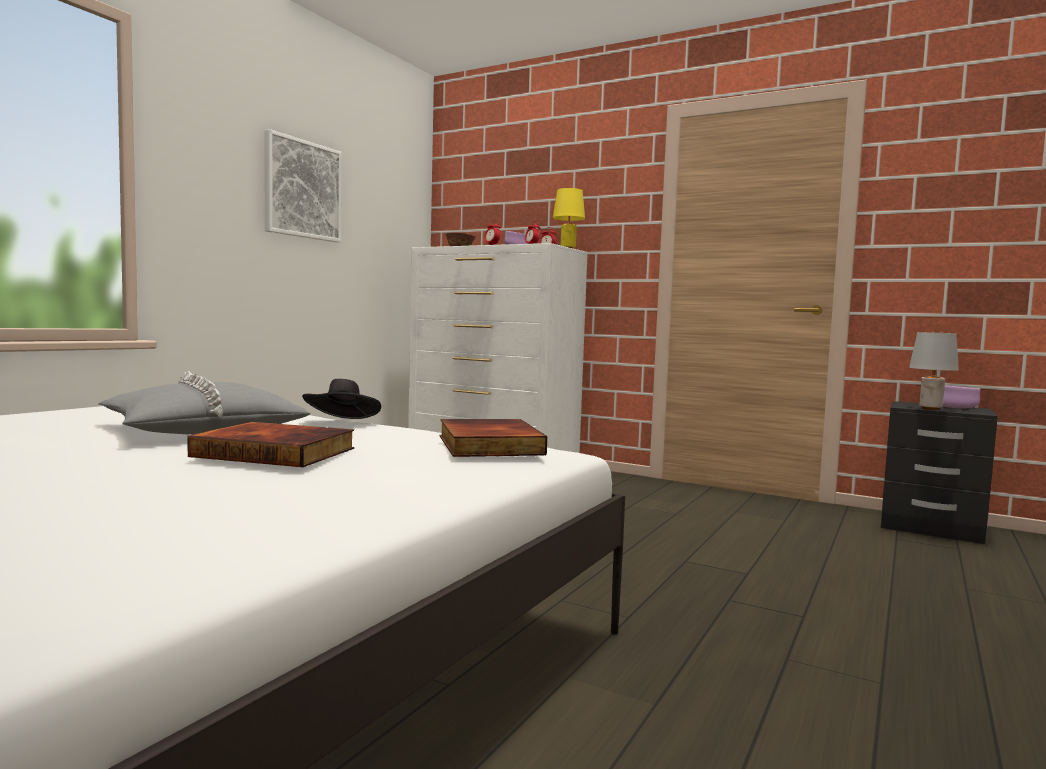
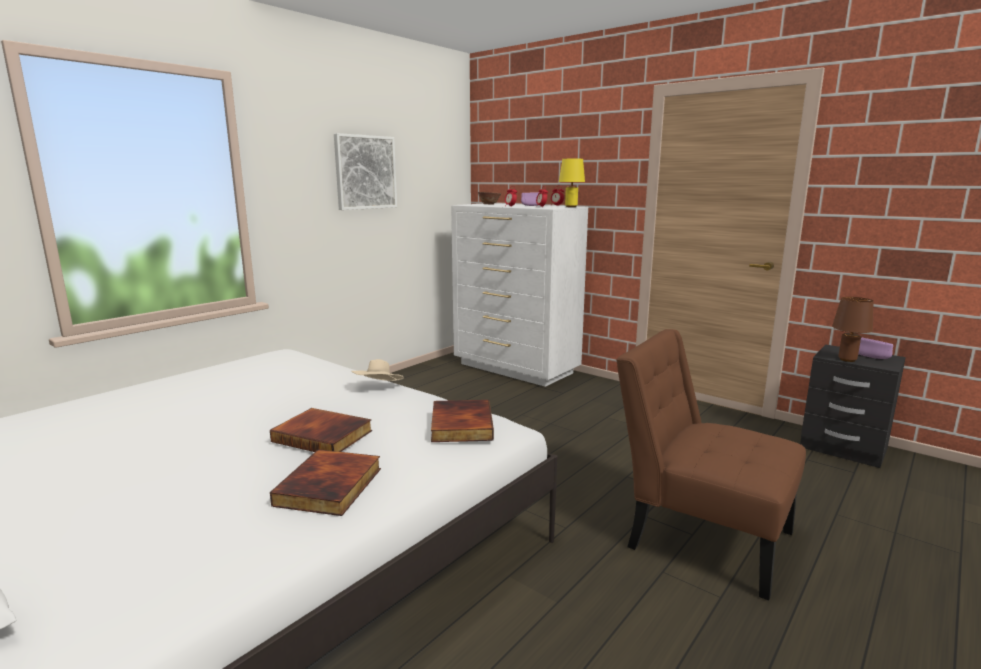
camera: 10 degrees right, 10 degrees up
grey pillow [98,371,311,435] -> none
black hat [302,379,381,419] -> beige hat [351,359,404,381]
grey table lamp [909,332,959,410] -> brown table lamp [832,297,874,362]
none -> book [270,450,381,516]
none -> brown chair [616,329,806,601]

